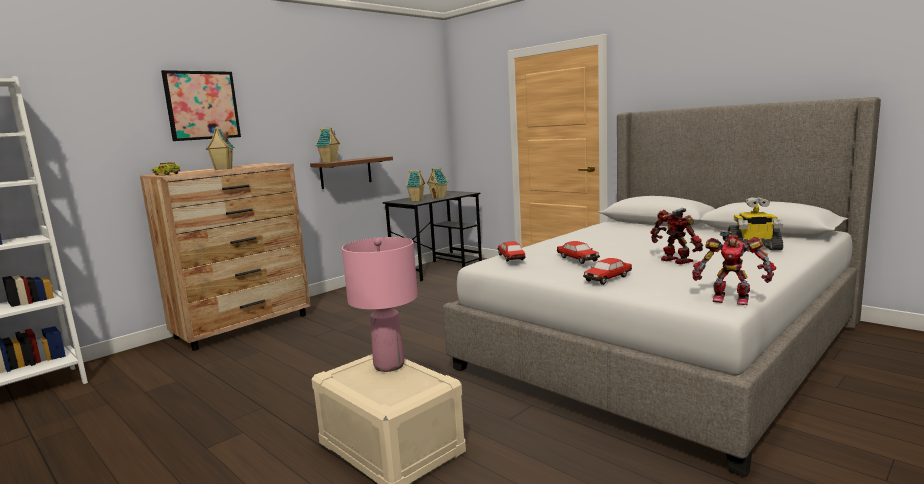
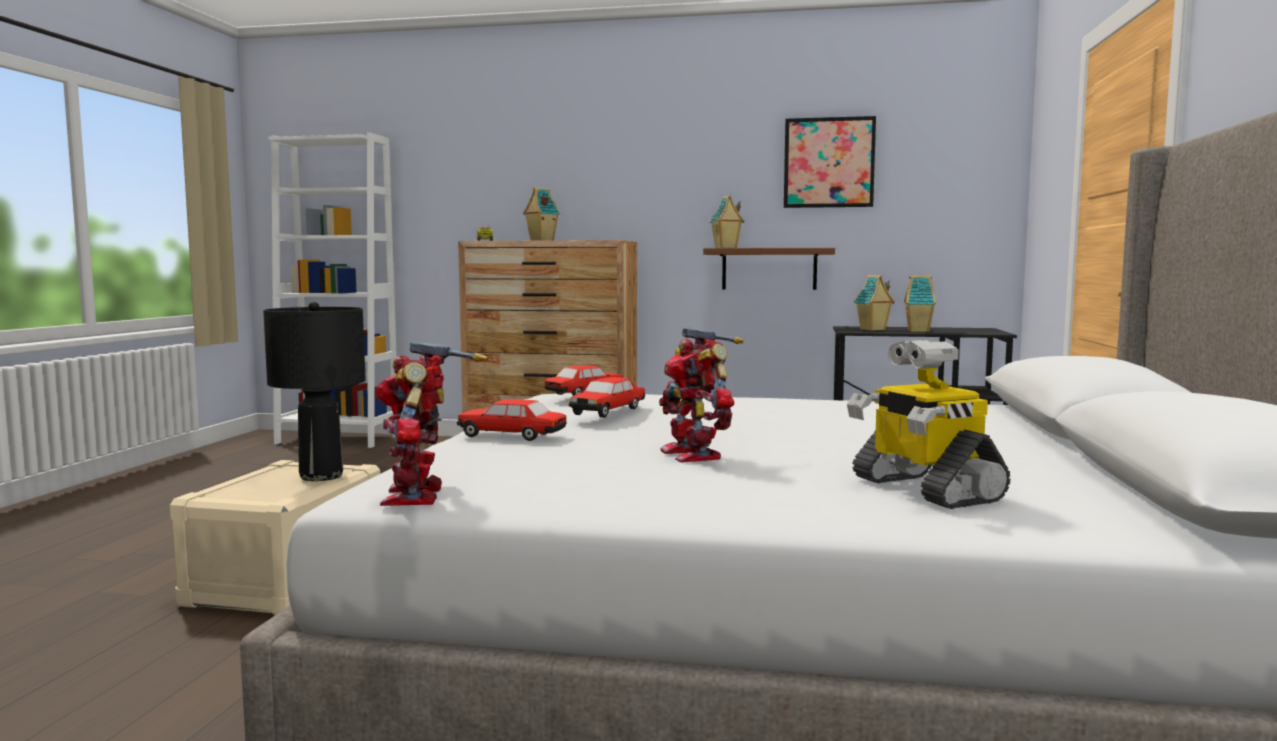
camera: 55 degrees right, 5 degrees down
picture [161,70,241,141] -> picture moved to [784,116,876,208]
pink table lamp [342,237,418,372] -> black table lamp [263,302,366,481]
toy robot [650,208,703,264] -> toy robot turned 135 degrees clockwise [659,328,744,462]

